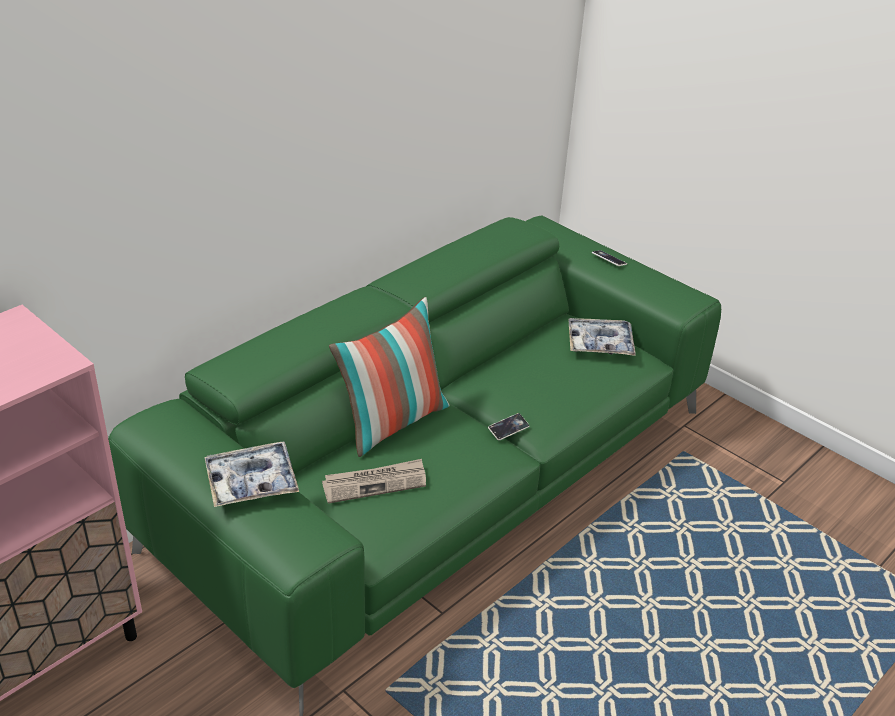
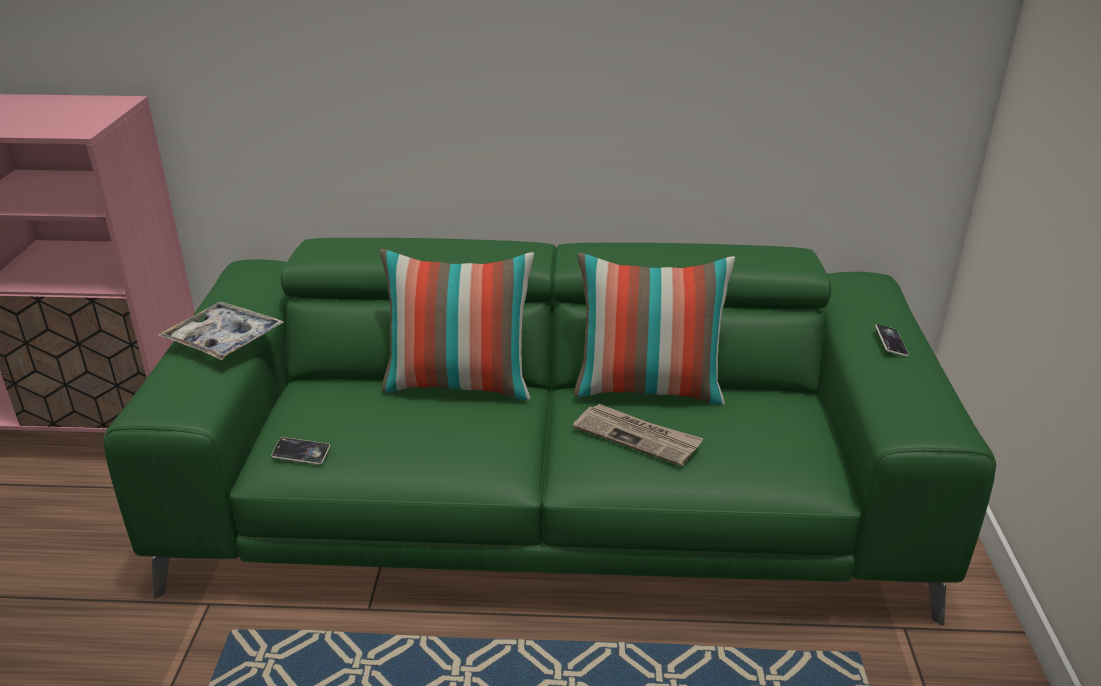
camera: 50 degrees right, 5 degrees down
newspaper [322,459,426,504] -> newspaper moved to [573,404,704,466]
phone [488,413,529,441] -> phone moved to [271,437,330,465]
tray [568,318,636,356] -> none
none -> pillow [574,253,735,405]

